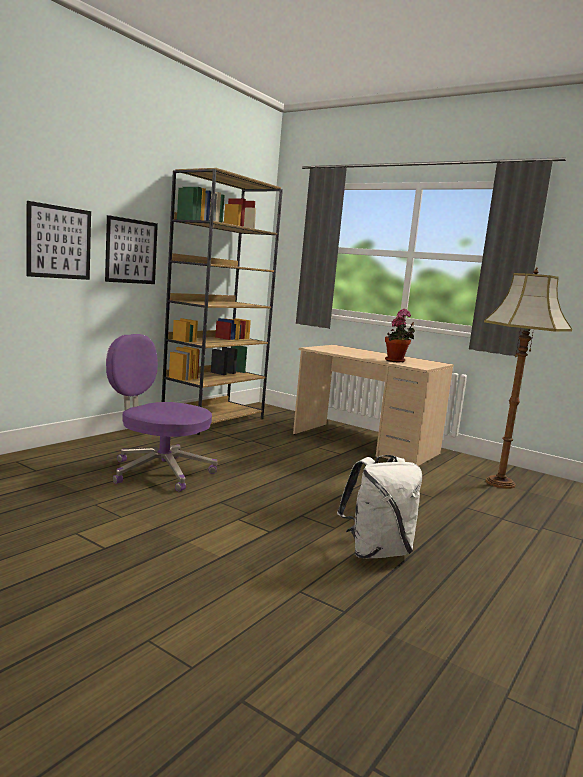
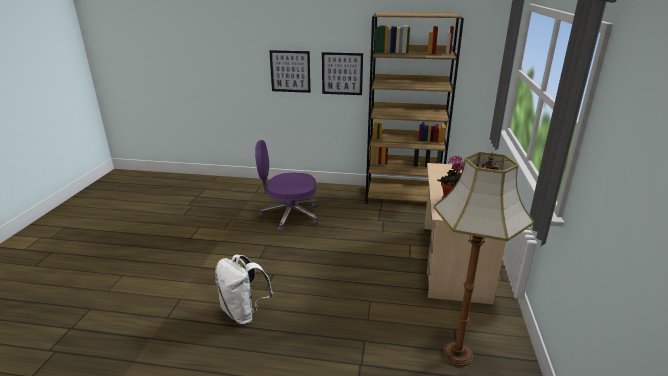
camera: 65 degrees right, 15 degrees up
purple office chair [106,334,218,491] -> purple office chair turned 90 degrees counterclockwise [255,140,318,232]

